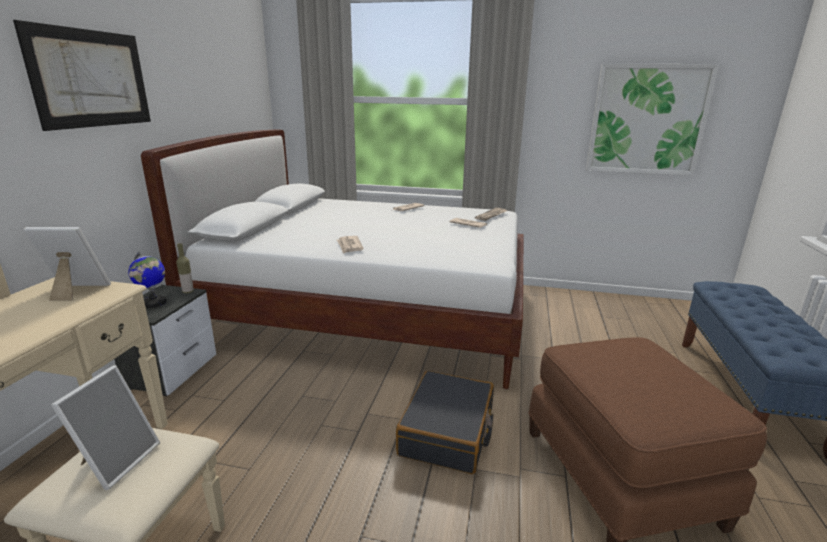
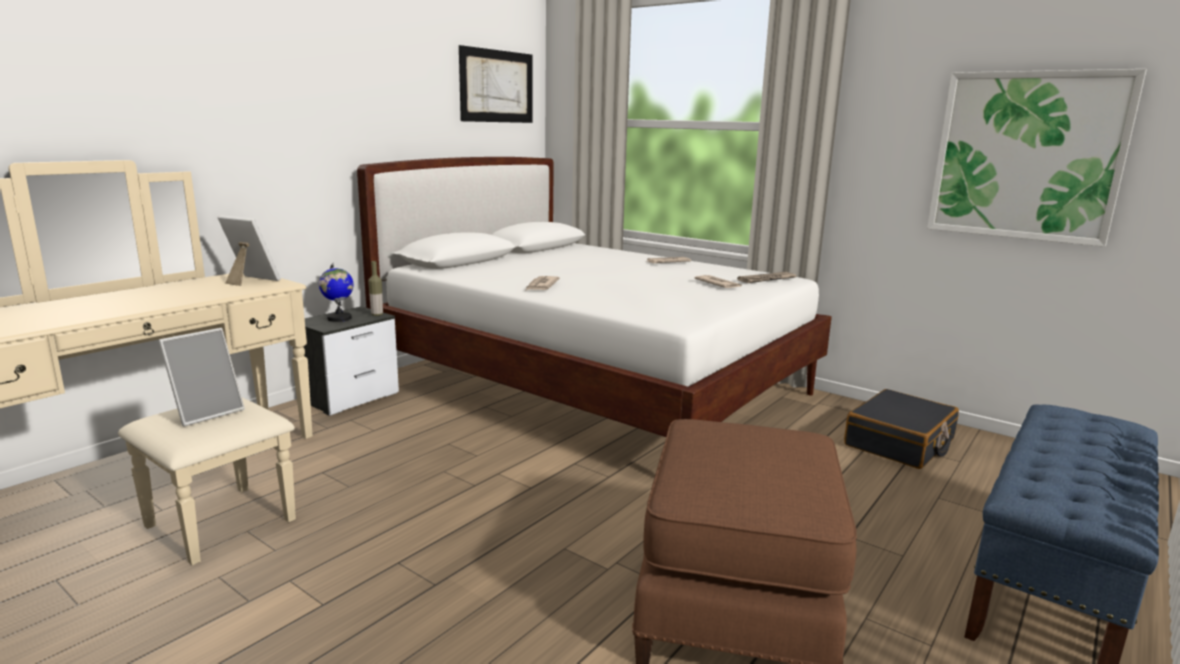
camera: 25 degrees right, 5 degrees down
picture [13,20,151,131] -> picture moved to [459,45,532,123]
black suitcase [396,371,494,474] -> black suitcase moved to [844,389,959,469]

